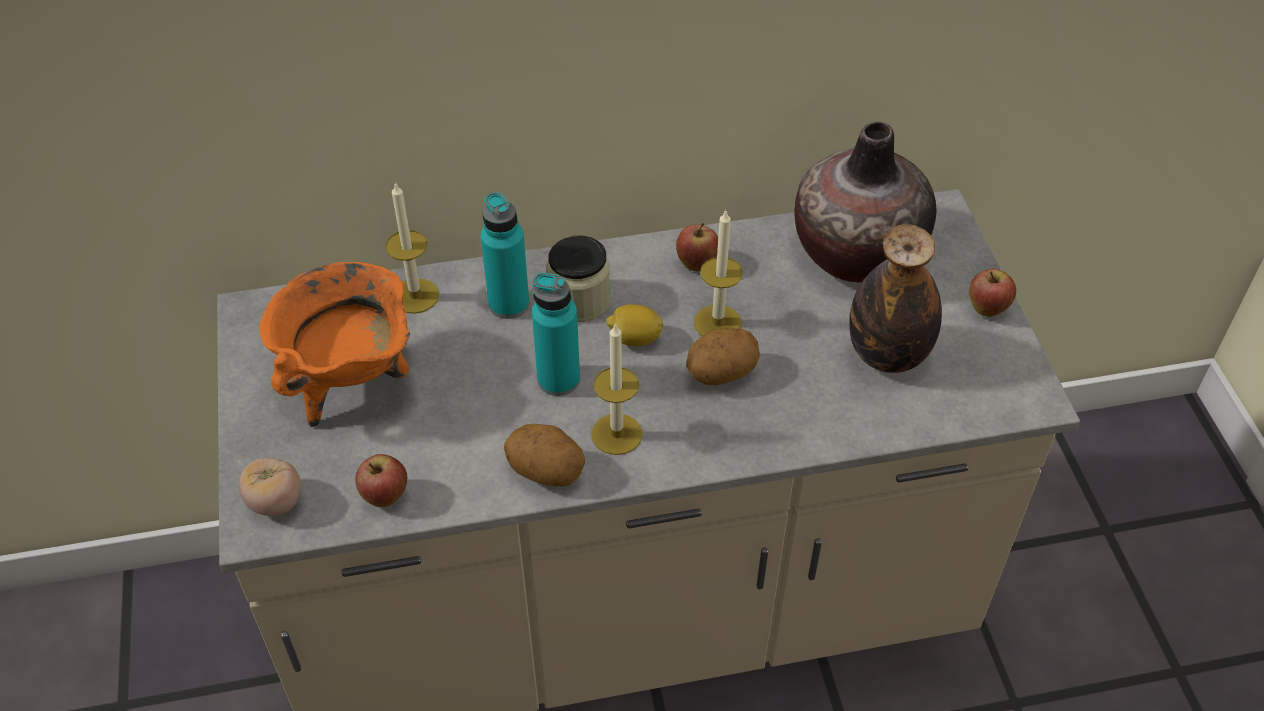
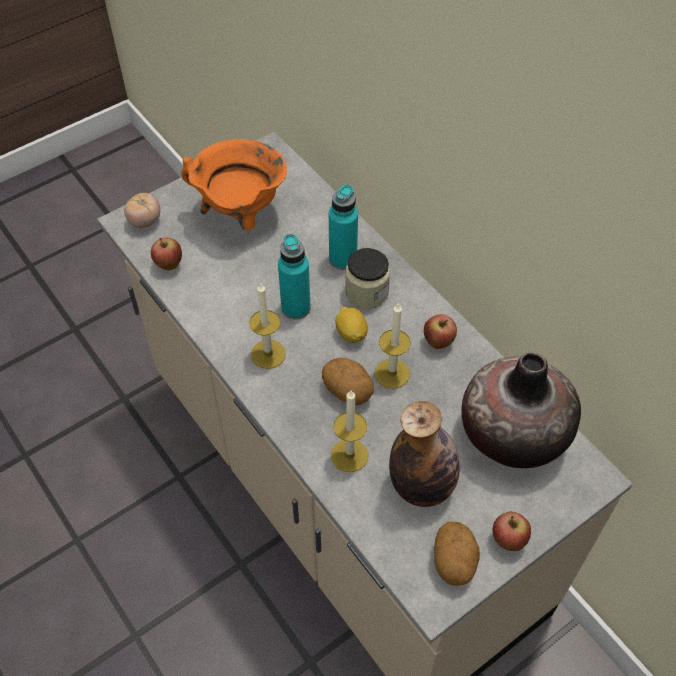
camera: 65 degrees right, 5 degrees up
candle [385,182,439,314] -> candle moved to [331,391,368,472]
potato [504,424,585,486] -> potato moved to [434,521,480,586]

